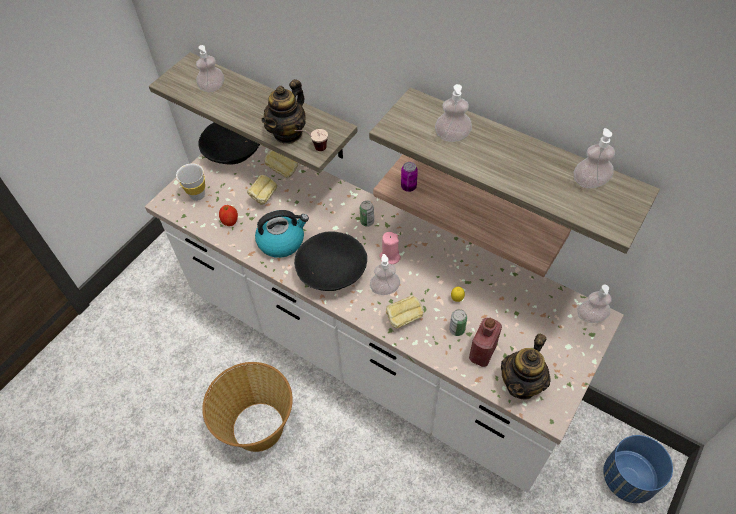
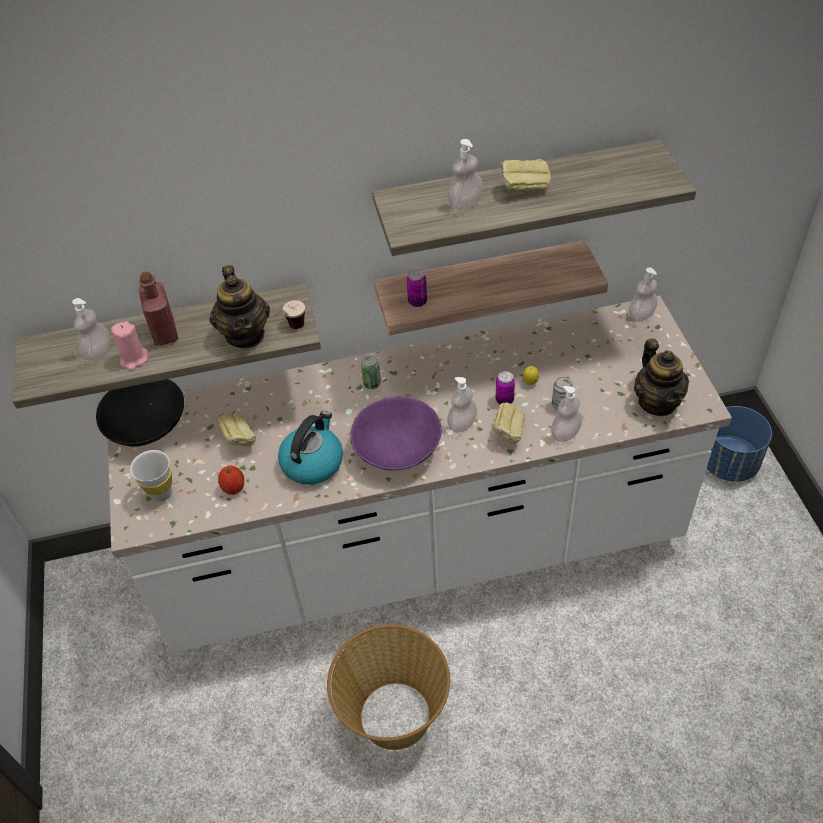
camera: 45 degrees left, 5 degrees down
bread [265,150,298,178] -> bread moved to [500,159,551,192]
black bowl [294,231,367,291] -> purple bowl [350,397,442,470]
pink candle [379,232,401,264] -> pink candle moved to [111,321,149,371]
red bottle [469,318,502,367] -> red bottle moved to [138,271,178,346]
soap dispenser [574,128,615,188] -> soap dispenser moved to [551,386,582,442]
none -> can [496,371,515,404]

